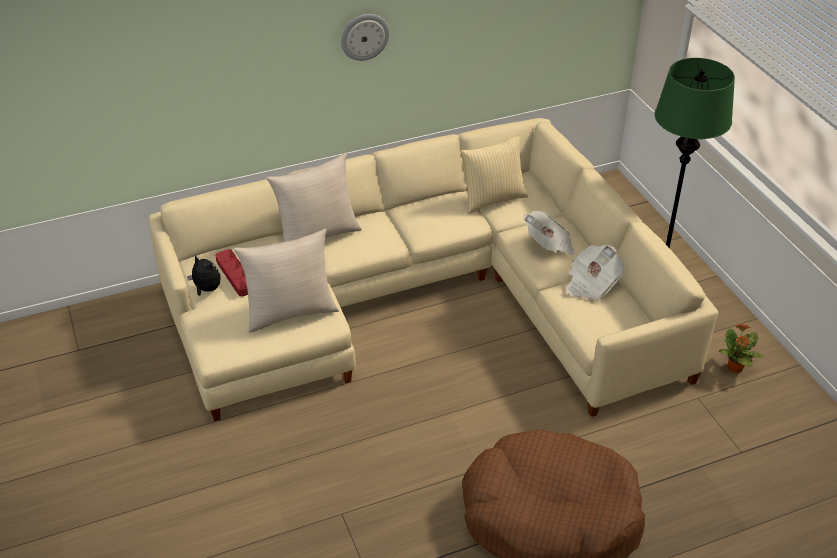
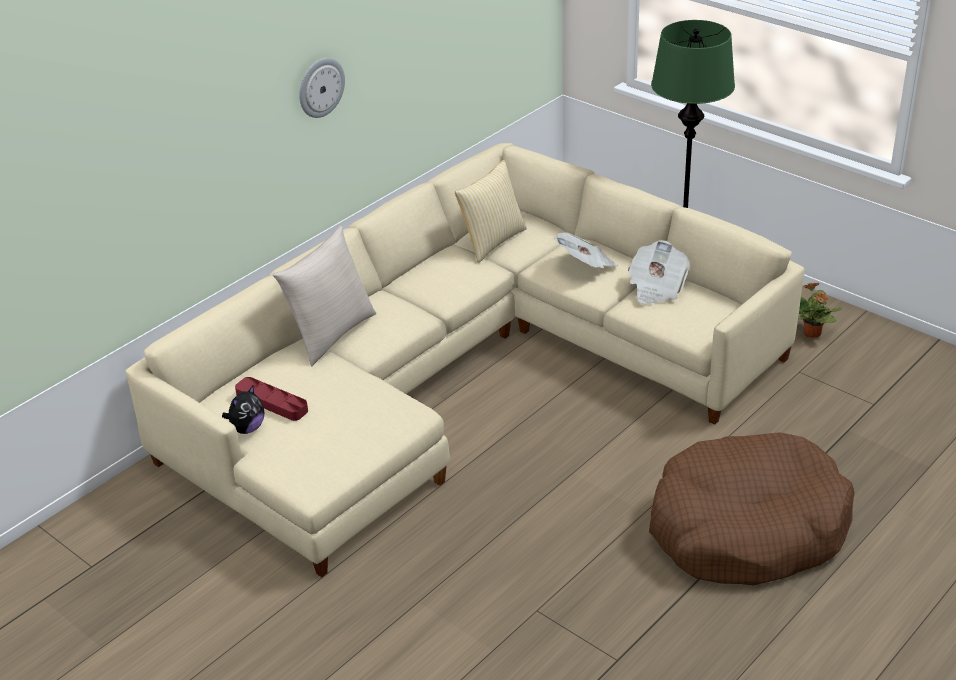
camera: 25 degrees left, 5 degrees down
plush toy [187,255,221,296] -> plush toy turned 120 degrees clockwise [222,384,264,434]
beige pillow [233,228,339,333] -> none

